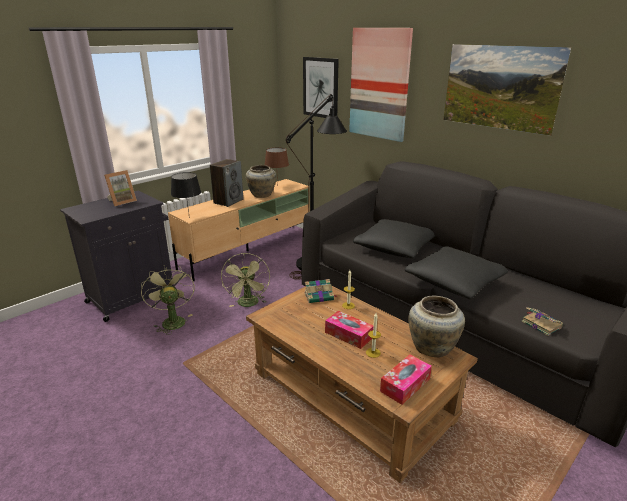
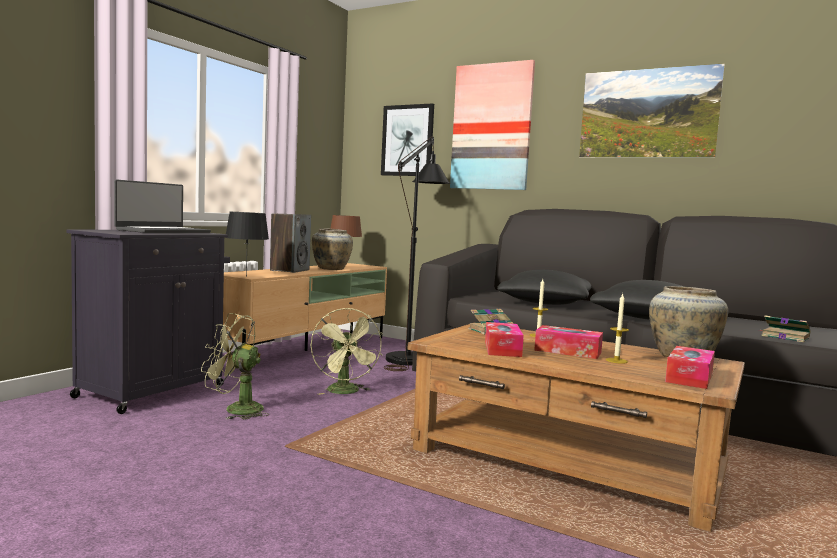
camera: 15 degrees left, 20 degrees down
picture frame [104,170,137,206] -> laptop [114,180,211,233]
green fan [141,265,195,335] -> green fan turned 45 degrees counterclockwise [201,313,269,420]
none -> tissue box [485,322,524,357]

